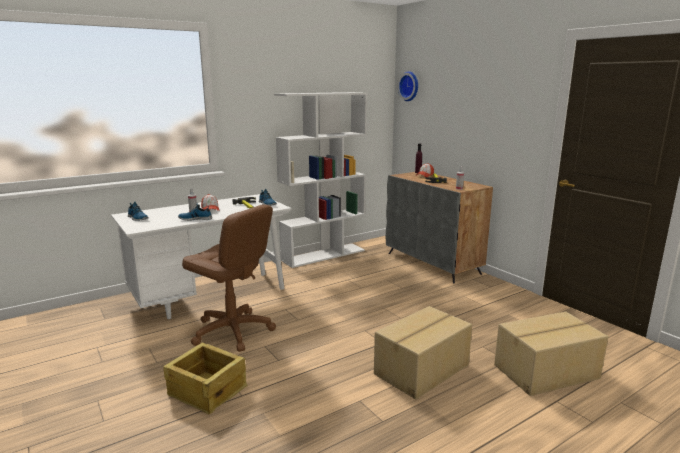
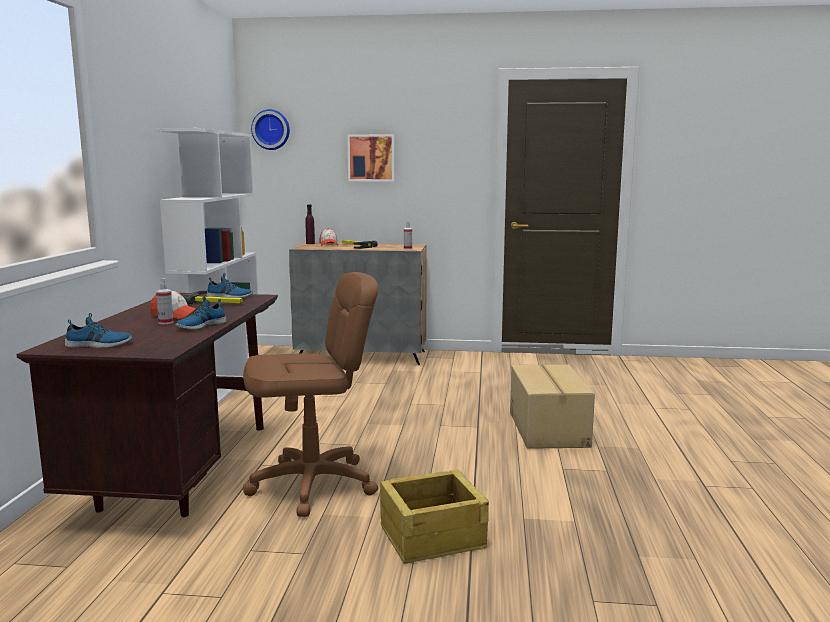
camera: 50 degrees left, 5 degrees down
white desk [111,194,292,319] -> brown desk [17,293,278,517]
cardboard box [494,312,608,396] -> none
none -> picture [347,134,395,181]

